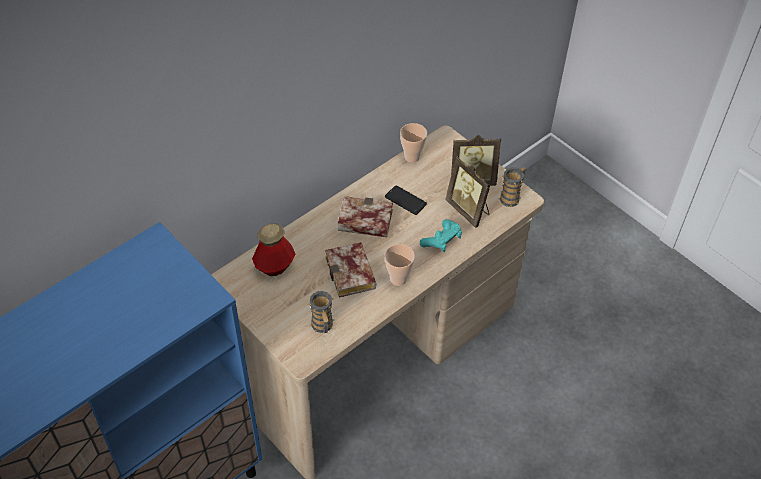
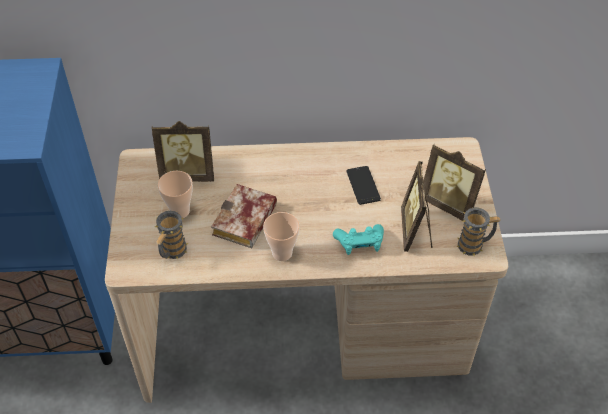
camera: 40 degrees right, 0 degrees up
bottle [252,223,295,276] -> picture frame [152,121,214,182]
book [338,196,393,237] -> none
cup [400,123,427,163] -> cup moved to [158,171,193,218]

